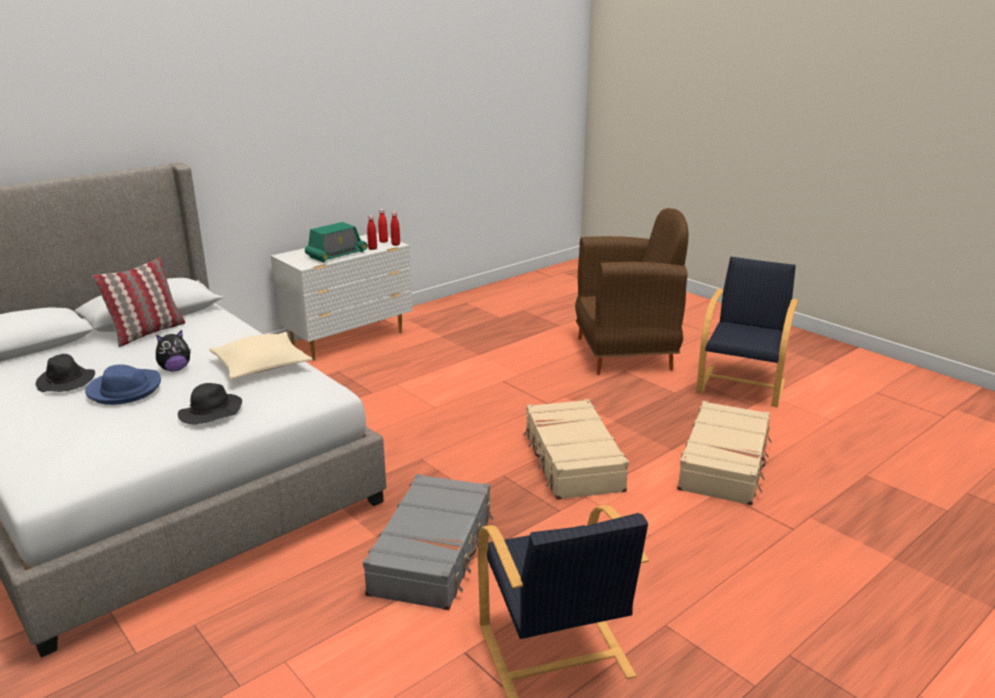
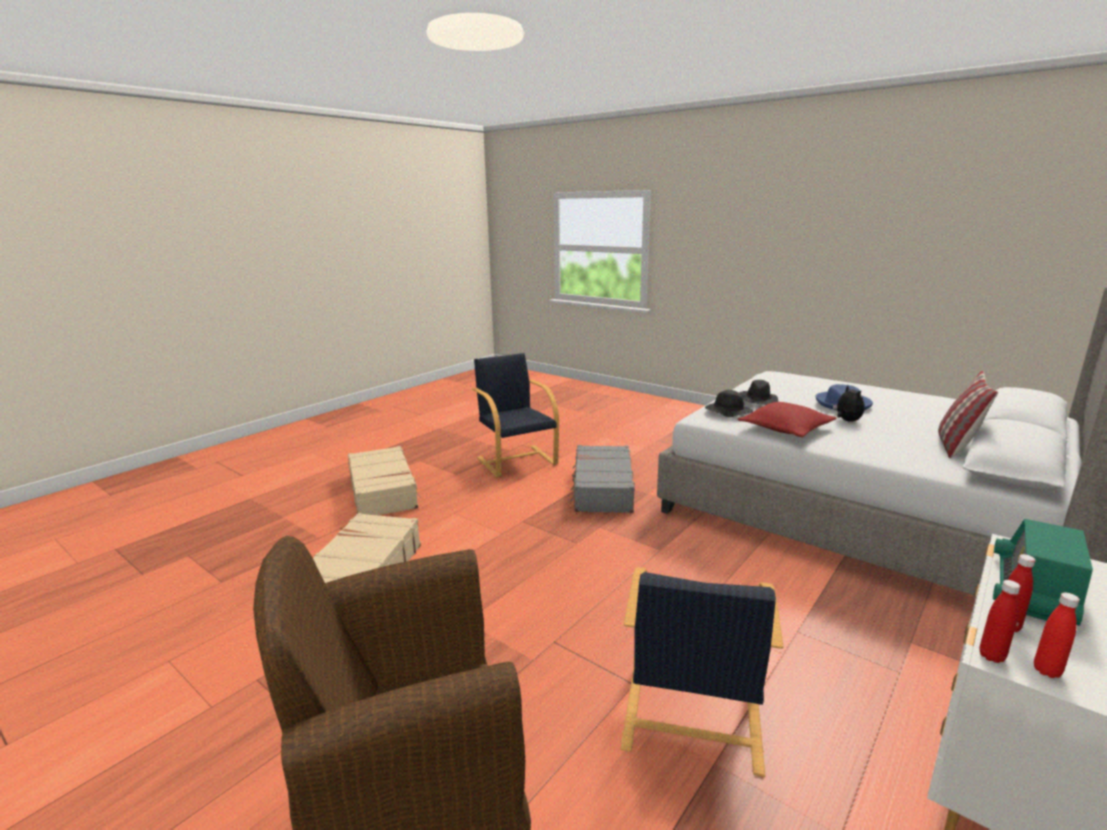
camera: 170 degrees right, 5 degrees down
black hat [36,354,95,392] -> black hat moved to [705,390,753,417]
plush toy [156,330,191,371] -> plush toy turned 120 degrees clockwise [833,385,864,422]
beige pillow [209,332,312,380] -> red pillow [737,402,837,437]
beige suitcase [523,399,629,500] -> beige suitcase moved to [348,446,421,515]
black armchair [696,257,798,407] -> black armchair moved to [621,567,784,777]

